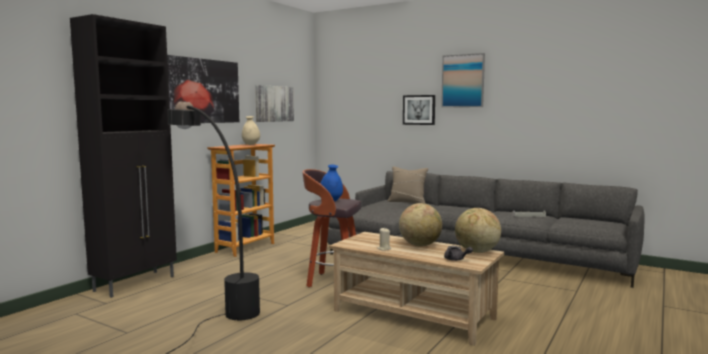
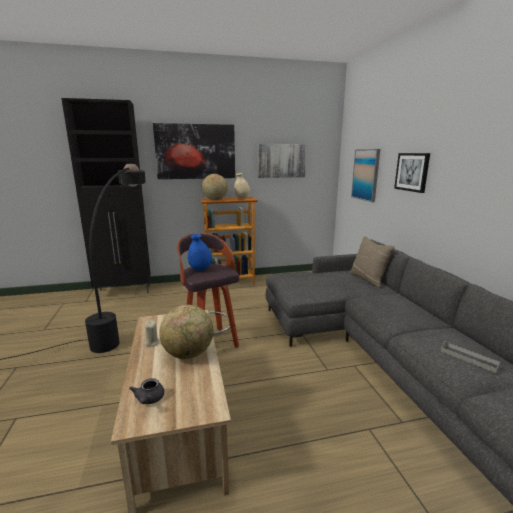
camera: 45 degrees right, 10 degrees up
picture [441,53,485,107] -> picture moved to [351,149,380,202]
globe [455,208,501,253] -> globe moved to [202,174,228,200]

